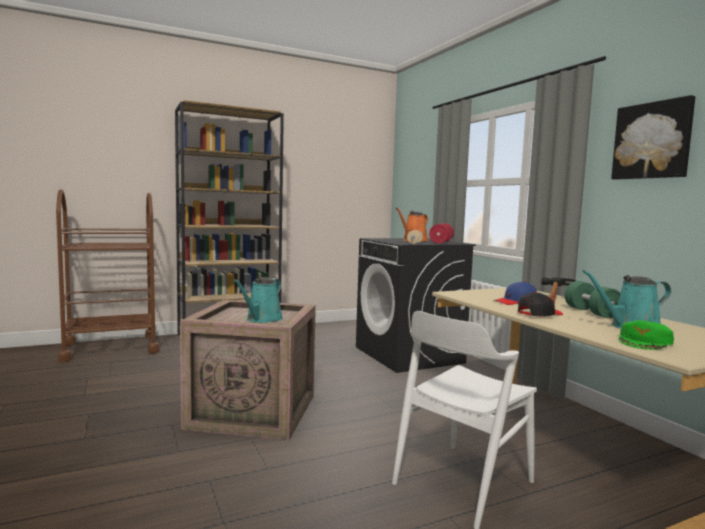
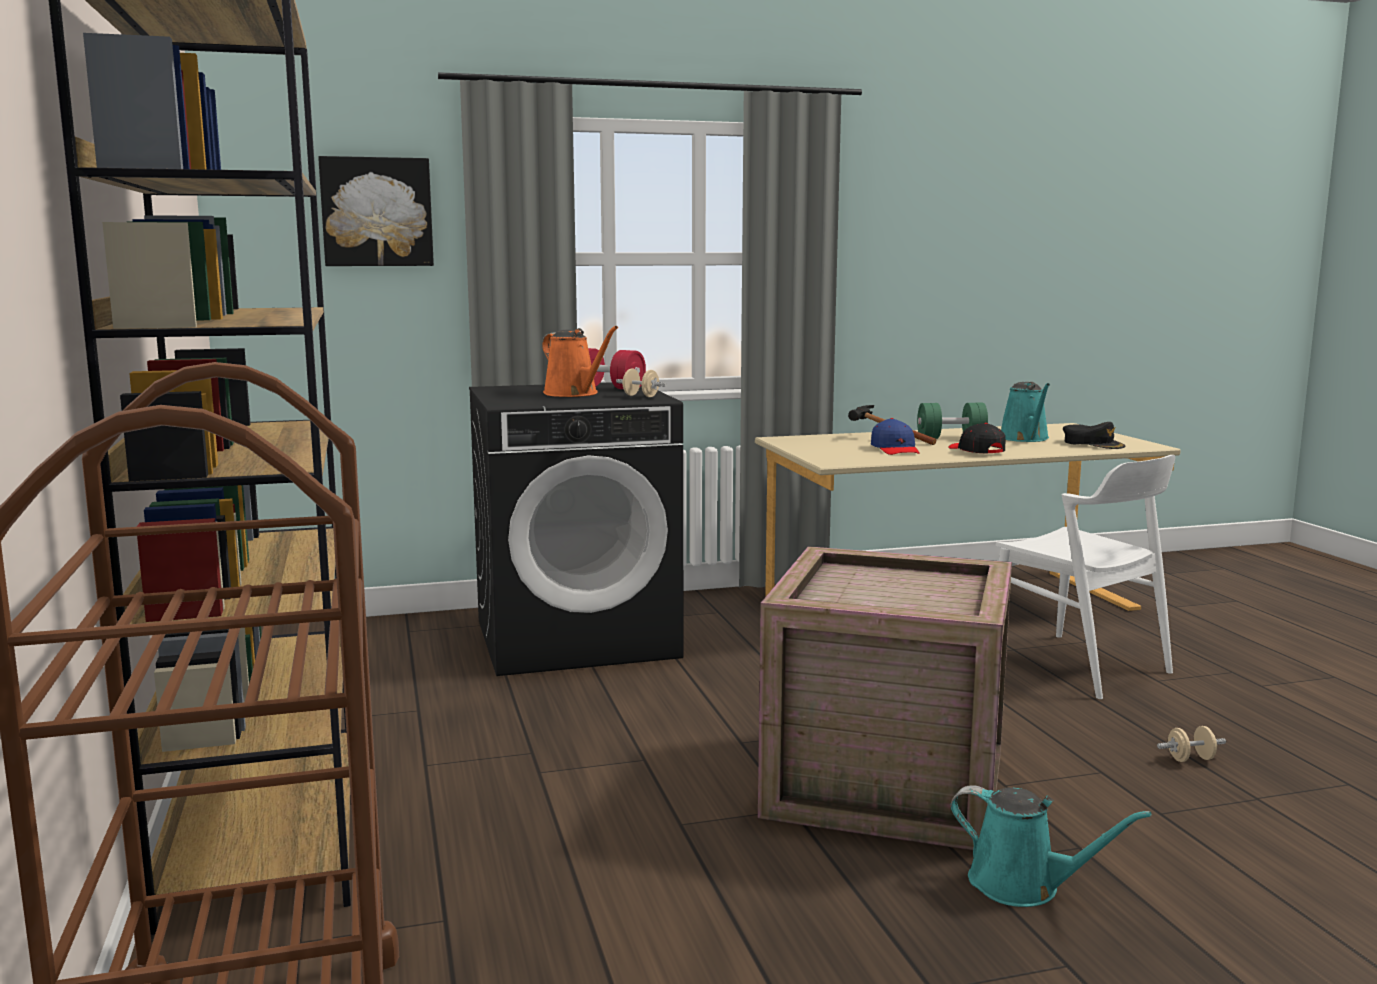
camera: 80 degrees left, 5 degrees up
turquoise watering can [233,277,283,323] -> turquoise watering can moved to [950,785,1151,907]
picture [611,95,695,180] -> picture moved to [318,156,434,266]
green cap [619,320,674,350] -> black cap [1063,422,1125,449]
none -> beige dumbbell [1157,726,1226,762]

